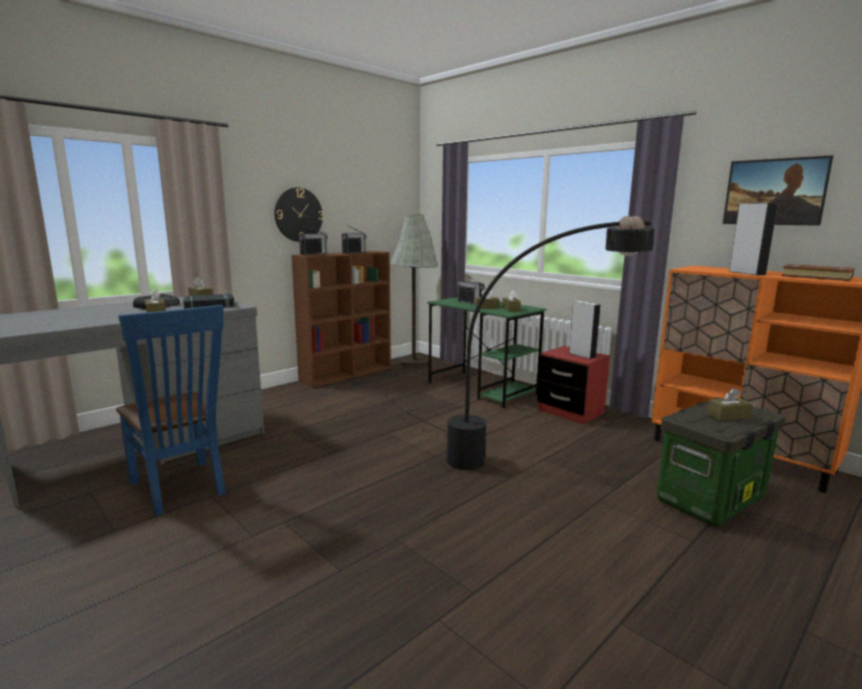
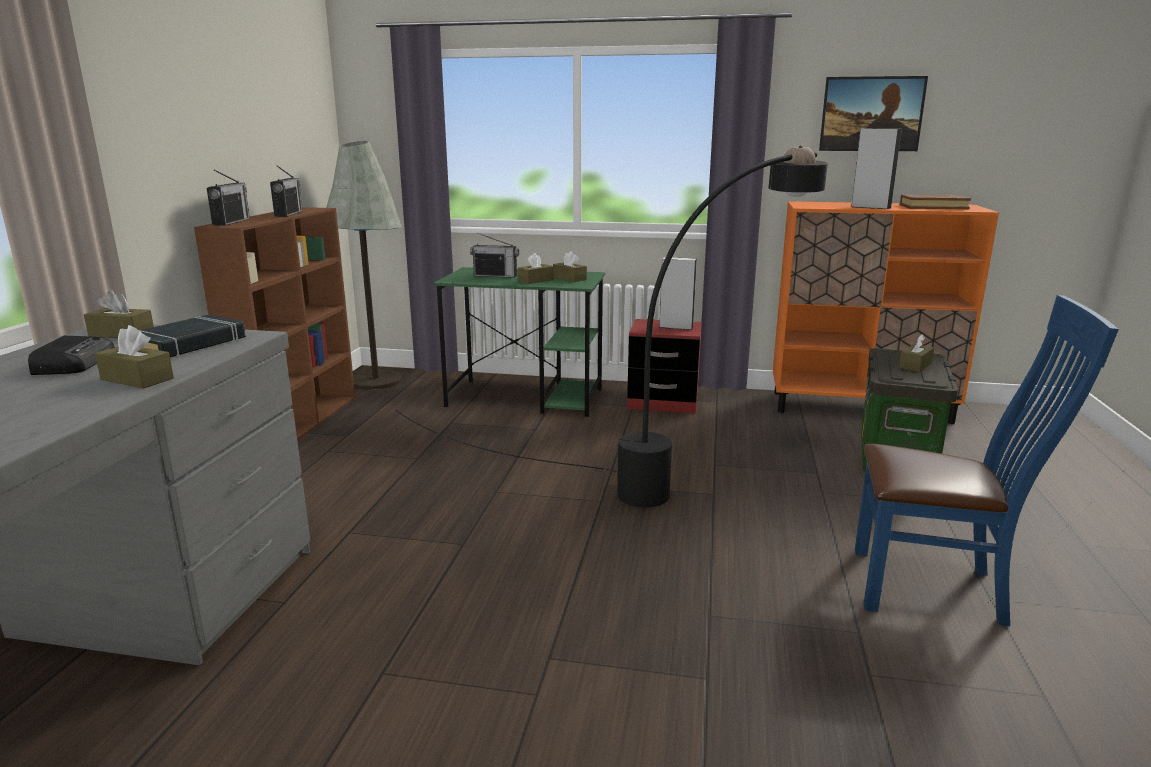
camera: 35 degrees left, 5 degrees up
blue chair [116,305,226,516] -> blue chair moved to [855,295,1119,626]
wall clock [274,187,323,242] -> none

